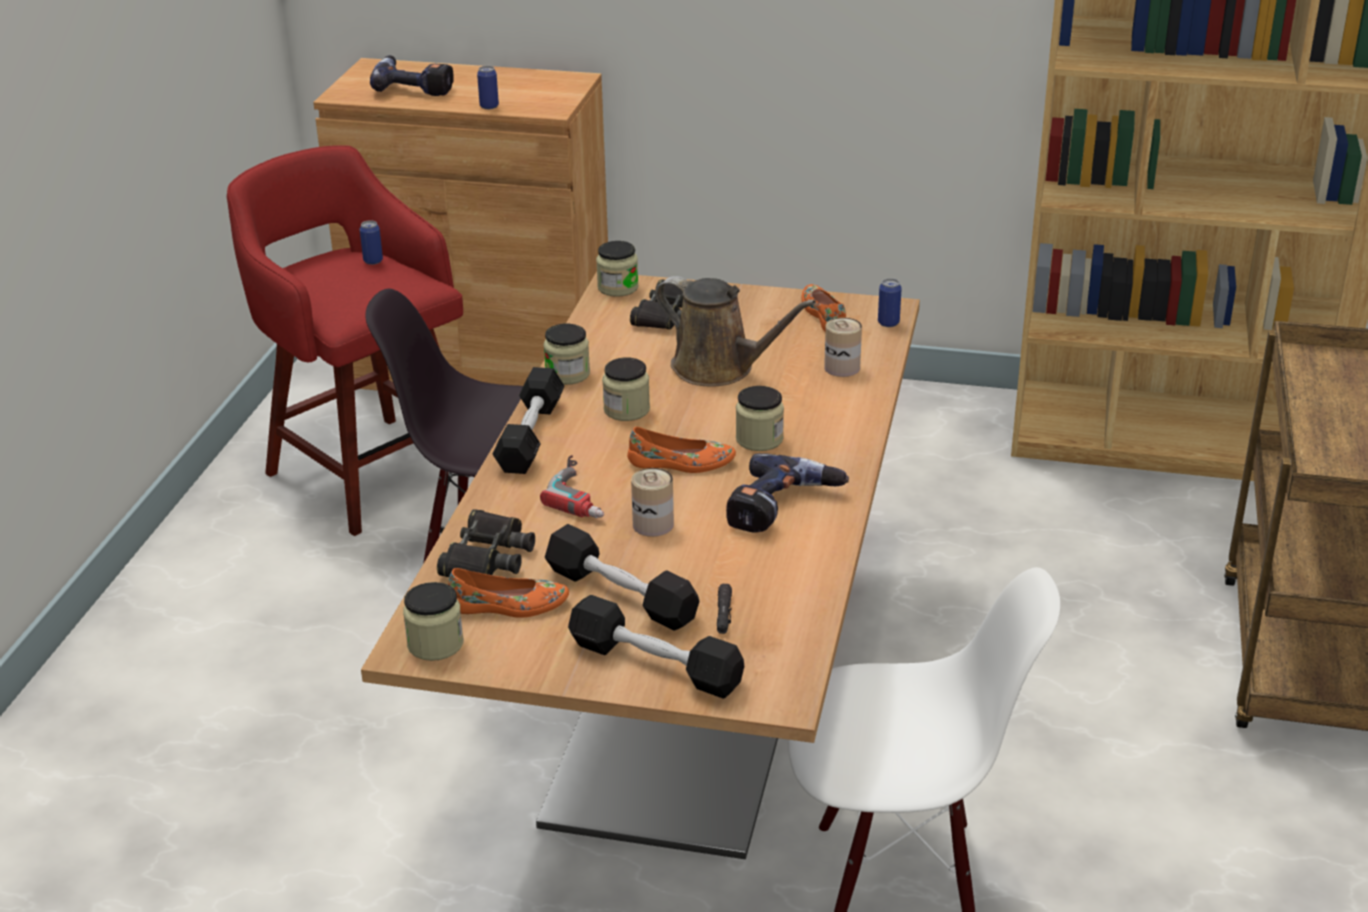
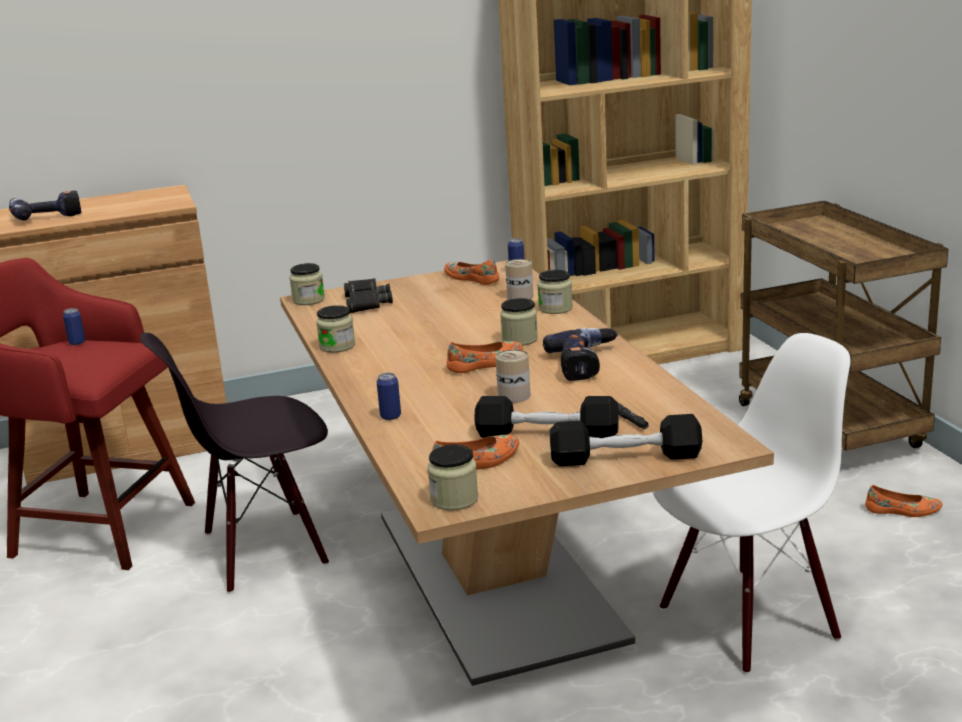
camera: 30 degrees left, 10 degrees down
black binoculars [437,509,535,577] -> none
can [477,66,499,109] -> can moved to [377,372,401,420]
black dumbbell [493,367,564,474] -> none
power drill [540,455,604,518] -> none
jar [602,357,650,421] -> jar moved to [537,270,573,314]
brown watering can [655,276,816,387] -> none
none -> orange shoe [865,485,942,517]

